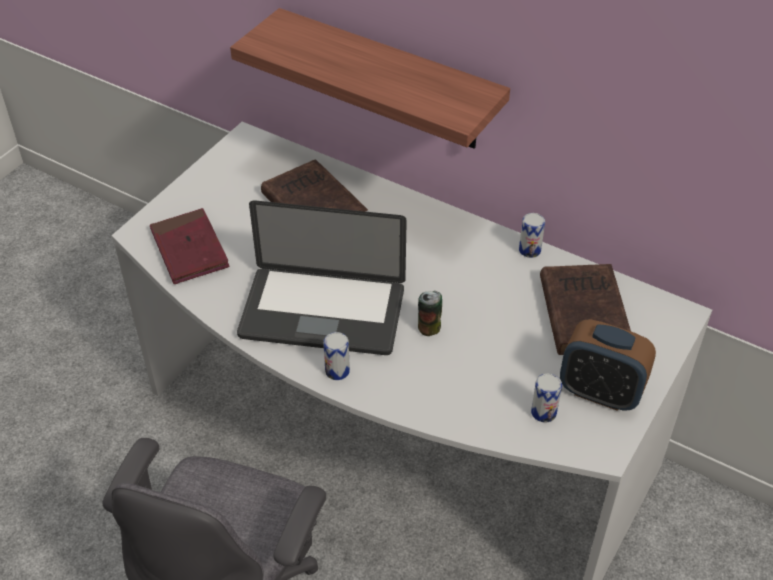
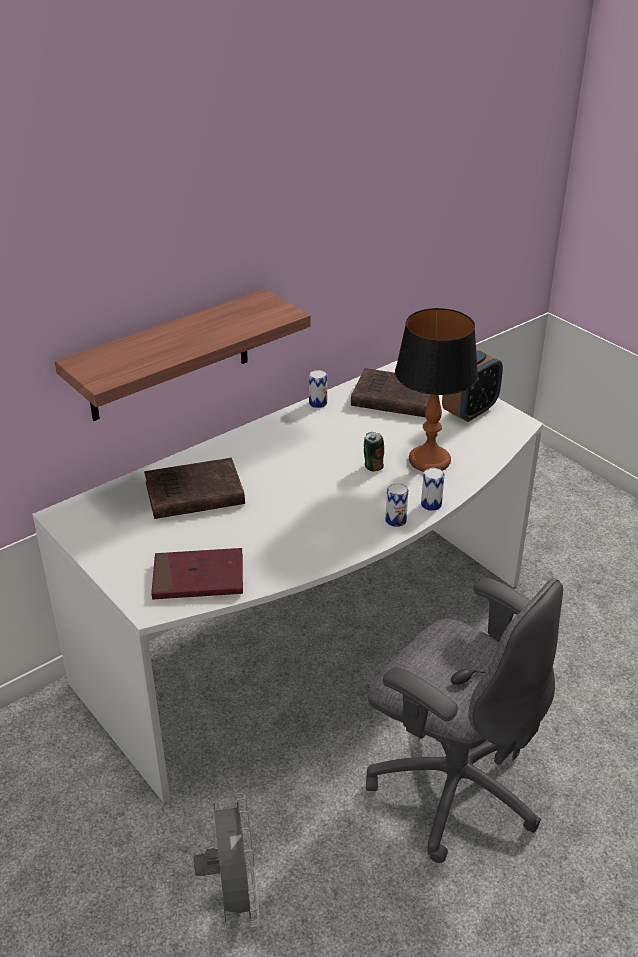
camera: 70 degrees left, 10 degrees down
laptop [237,200,407,355] -> none
can [531,373,562,423] -> can moved to [421,468,444,511]
none -> grey fan [193,793,260,928]
none -> table lamp [395,308,478,472]

